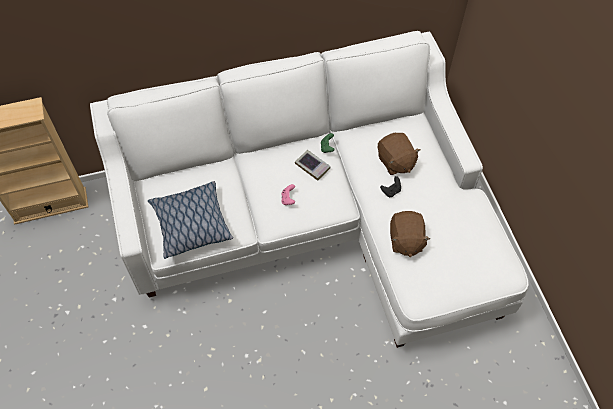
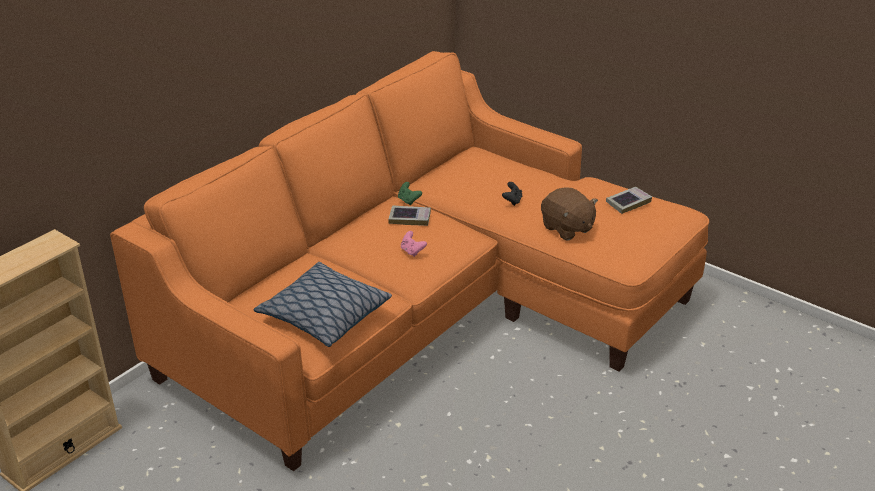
camera: 35 degrees left, 25 degrees down
white sofa [90,31,529,348] -> orange sofa [110,51,709,471]
brown plush toy [378,133,420,175] -> none
none -> book [606,187,652,214]

